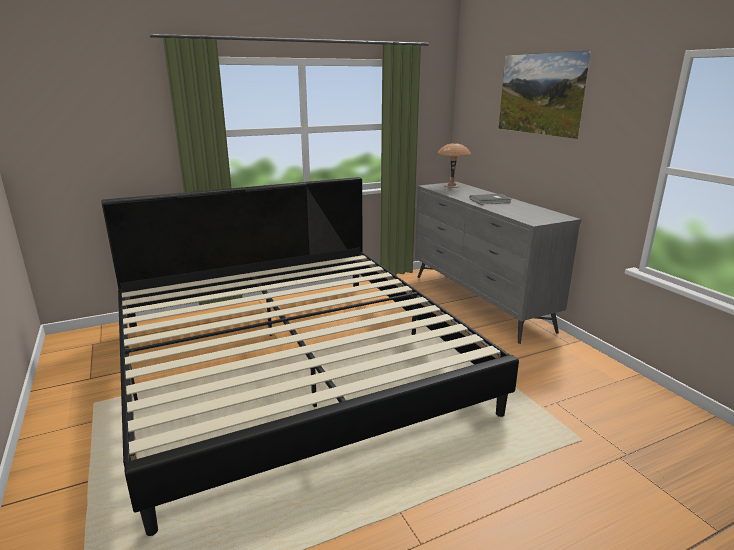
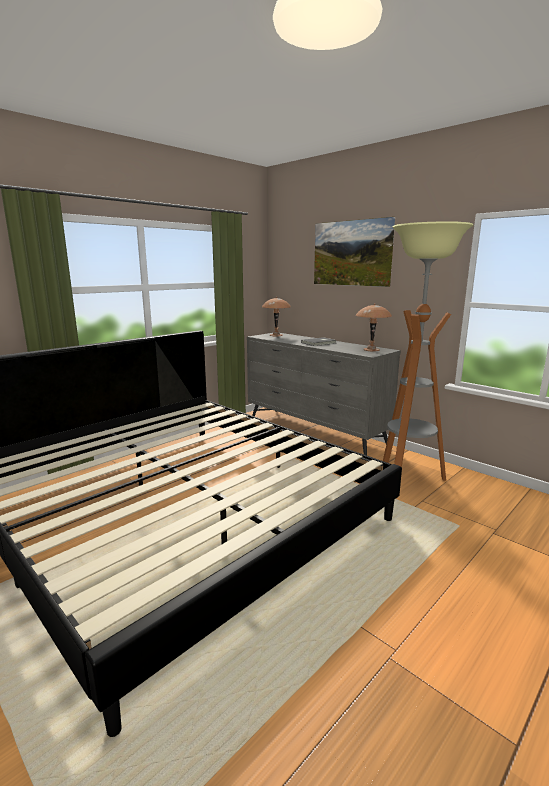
camera: 20 degrees left, 5 degrees down
none -> brown table lamp [356,303,392,351]
none -> floor lamp [383,221,473,481]

